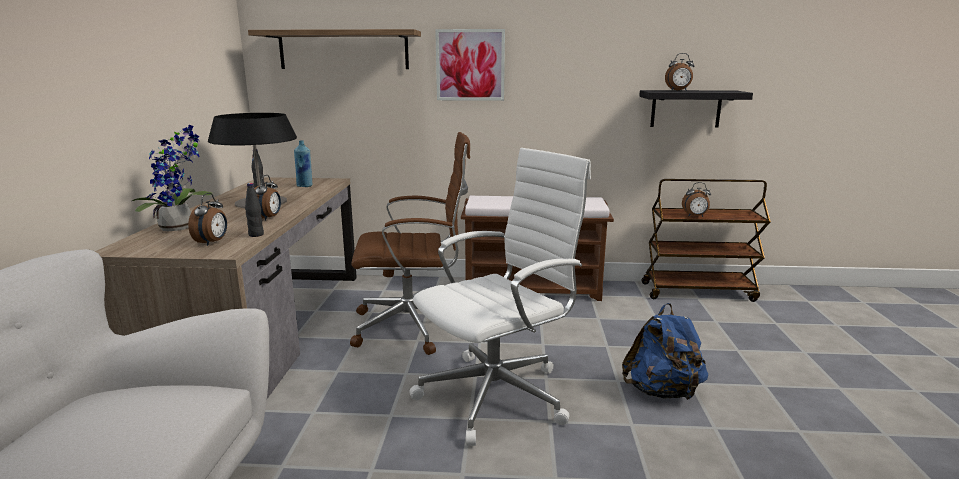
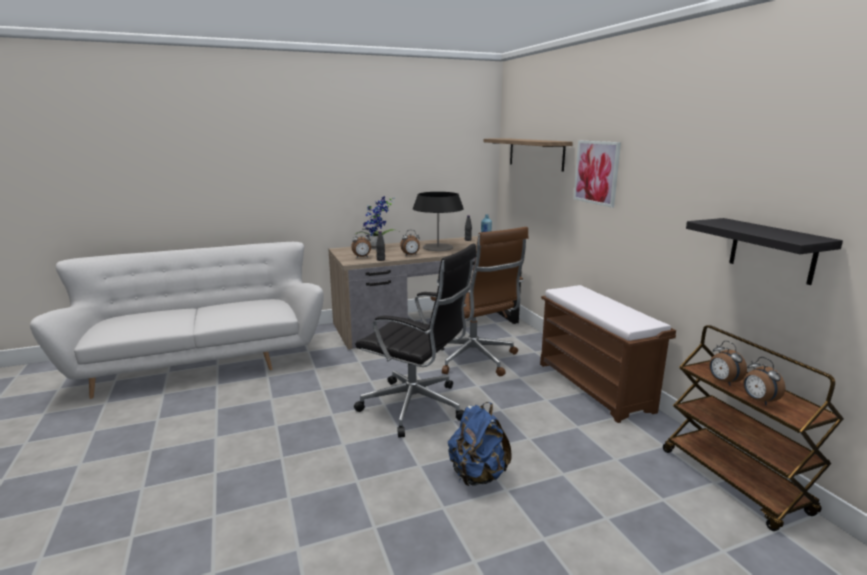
camera: 65 degrees right, 0 degrees up
white office chair [409,148,591,446] -> black office chair [354,243,477,438]
alarm clock [665,53,694,91] -> alarm clock moved to [743,357,785,405]

